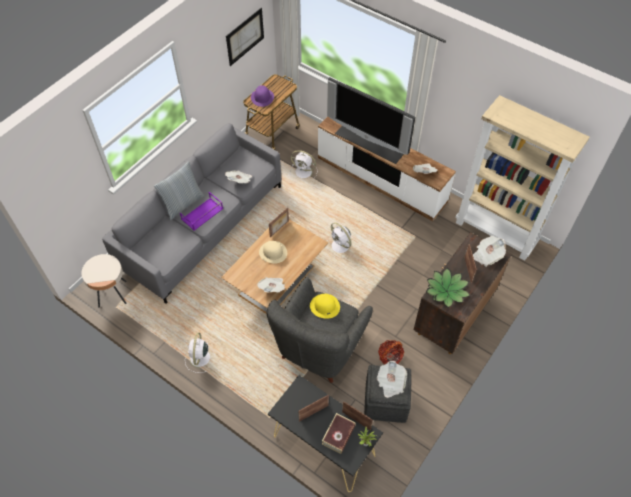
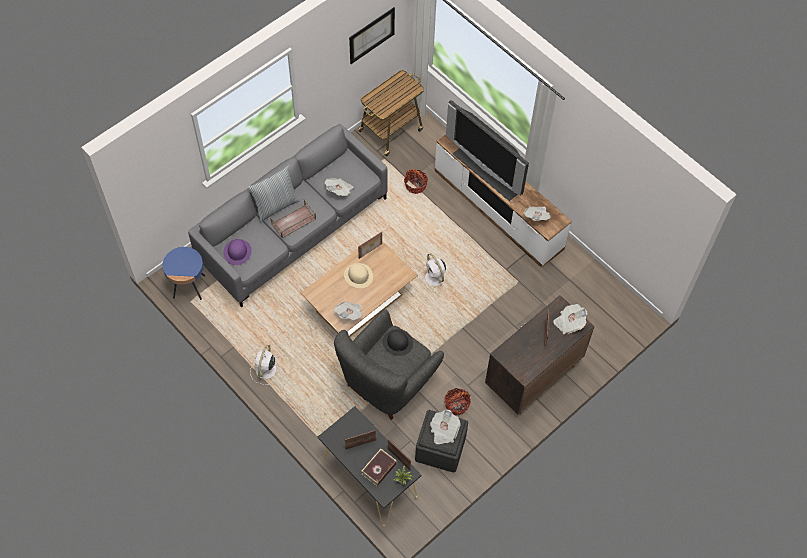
camera: 10 degrees right, 5 degrees up
beige side table [81,254,127,308] -> blue side table [163,247,205,300]
purple tray [180,192,223,231] -> brown tray [271,199,316,238]
purple hat [251,85,274,107] -> purple hat moved to [223,239,252,265]
white fan [291,150,317,178] -> basket [404,169,428,194]
yellow hat [310,294,340,319] -> black hat [383,329,413,356]
potted plant [426,268,471,308] -> none
beige bookcase [455,95,590,261] -> none

